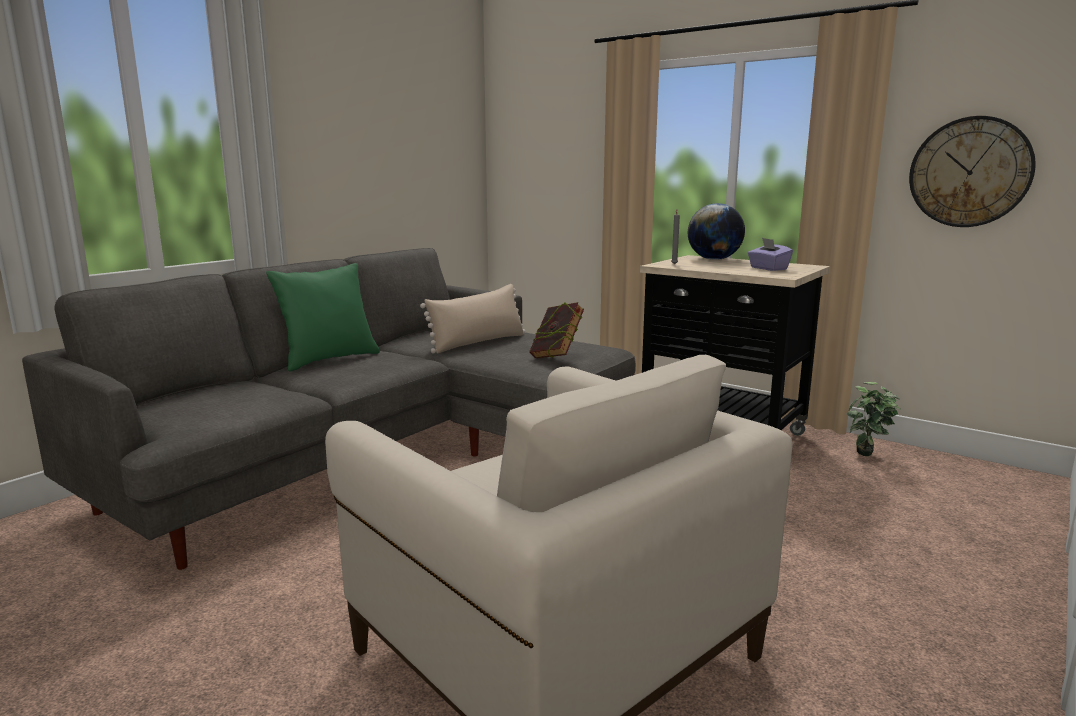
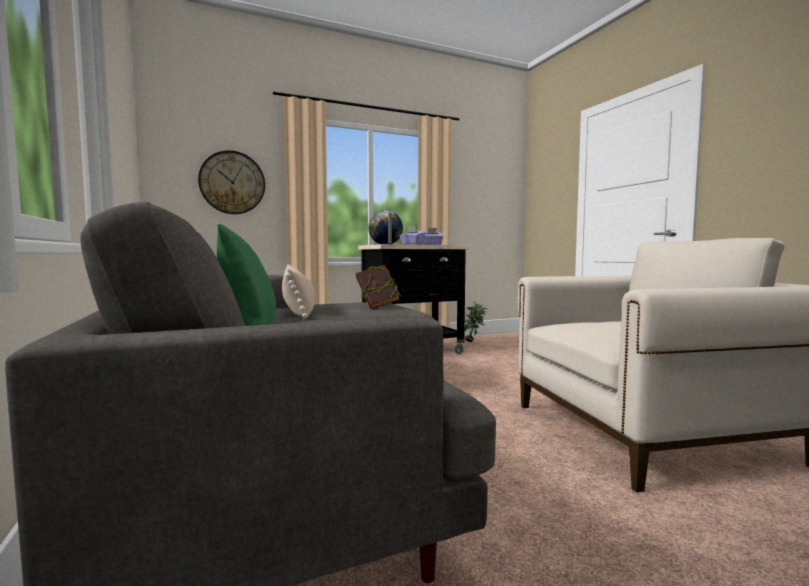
camera: 60 degrees left, 10 degrees down
wall clock [909,116,1036,227] -> wall clock moved to [198,150,265,214]
none -> purple tissue box [400,226,426,245]

